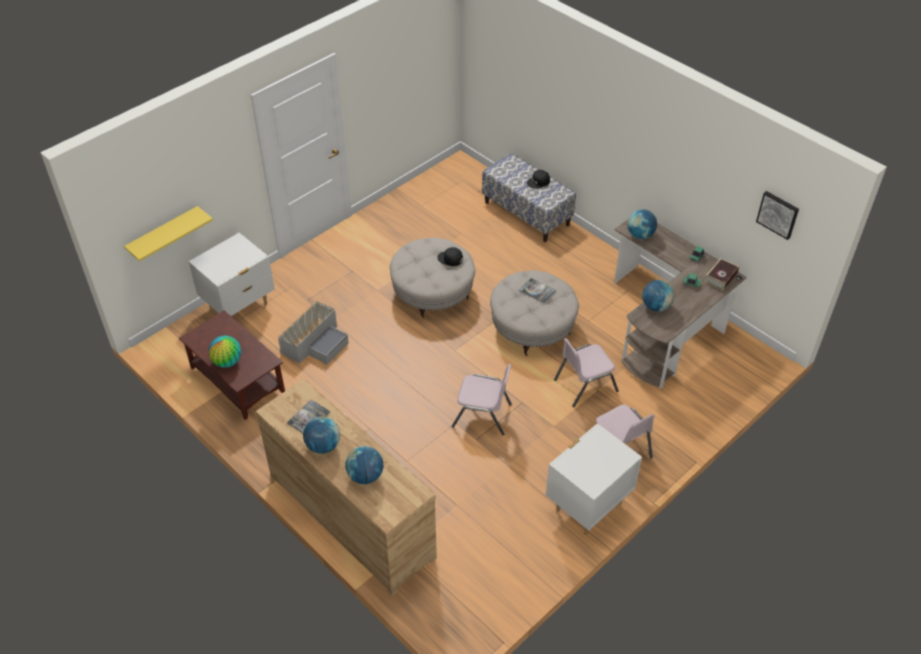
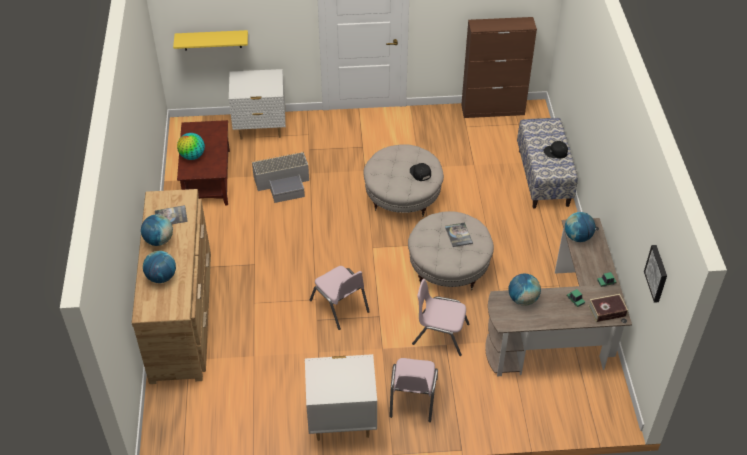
camera: 40 degrees right, 0 degrees up
none -> brown cabinet [461,17,537,118]

